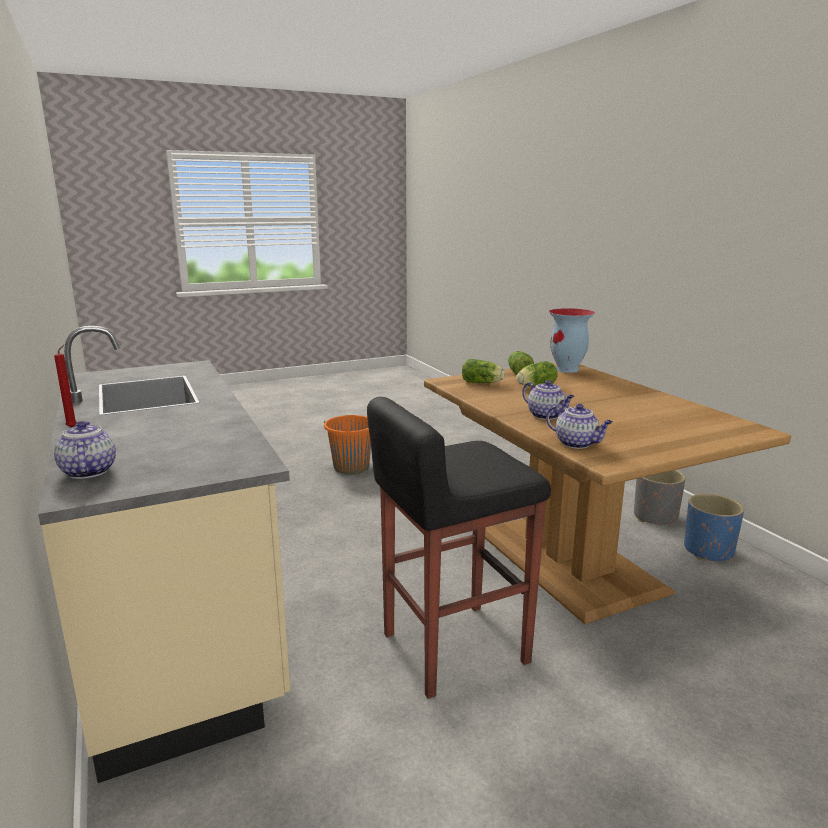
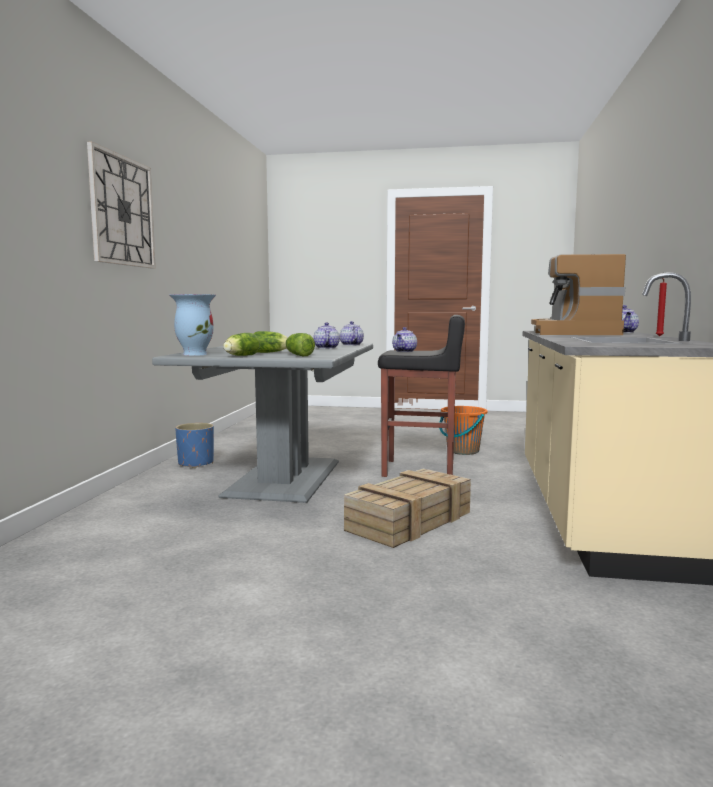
camera: 145 degrees left, 10 degrees down
orange bucket [324,415,371,474] -> orange bucket moved to [439,406,488,455]
brown dining table [424,363,791,624] -> grey dining table [152,343,373,503]
grey planter [634,470,686,526] -> none
none -> wall clock [87,141,156,269]
none -> crate [344,468,471,548]
none -> teapot [392,327,417,352]
none -> coffee machine [531,254,626,335]

